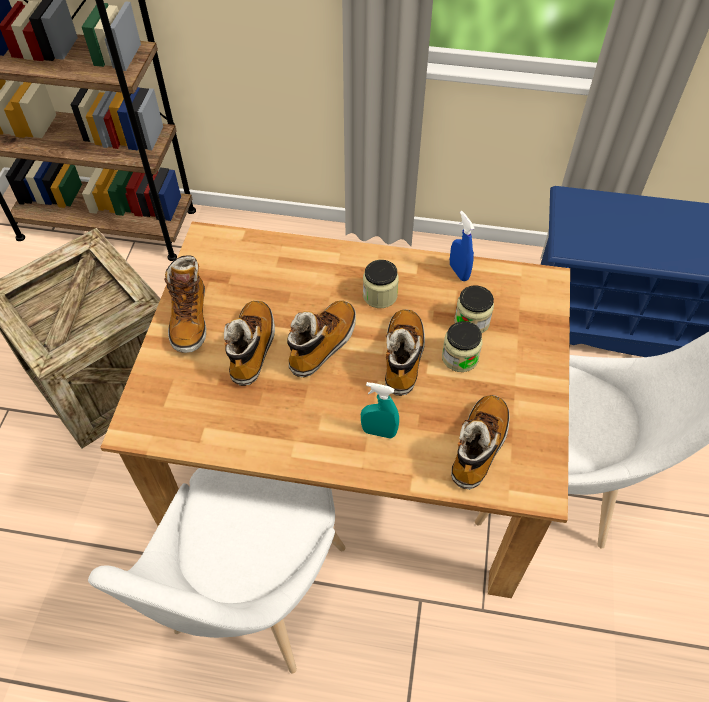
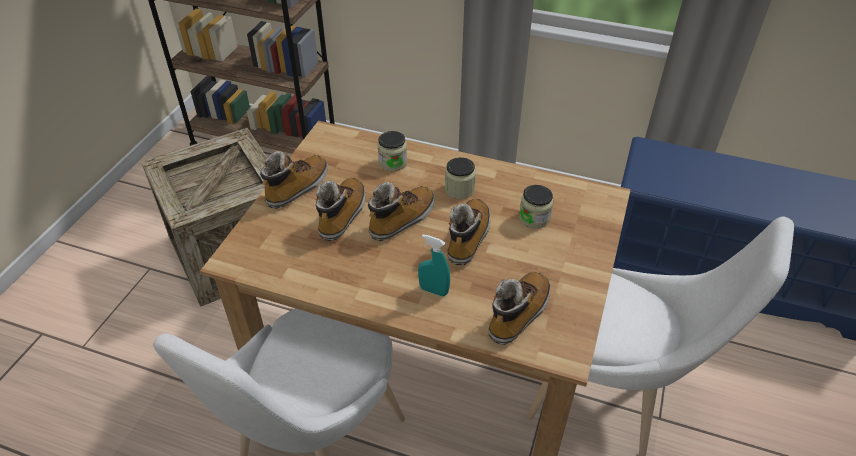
camera: 10 degrees right, 10 degrees down
boot [164,255,206,353] -> boot turned 150 degrees counterclockwise [260,151,328,208]
jar [442,321,482,372] -> jar moved to [378,131,407,171]
blue spray bottle [450,211,475,281] -> none

